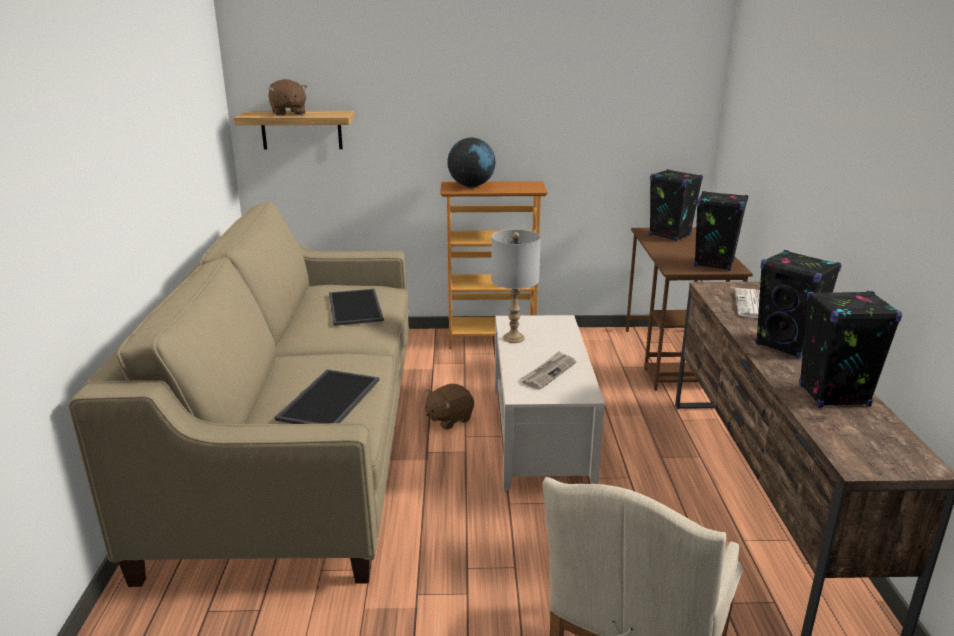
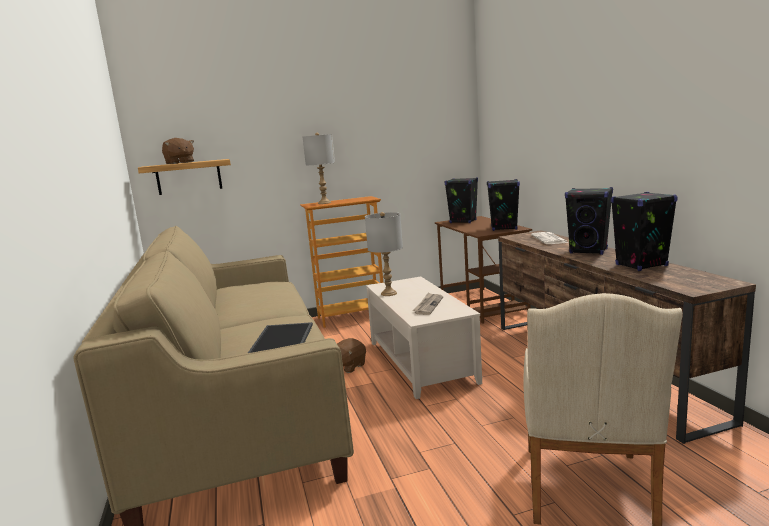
camera: 15 degrees left, 10 degrees down
tray [329,289,384,326] -> none
globe [447,138,496,188] -> grey table lamp [303,133,335,204]

